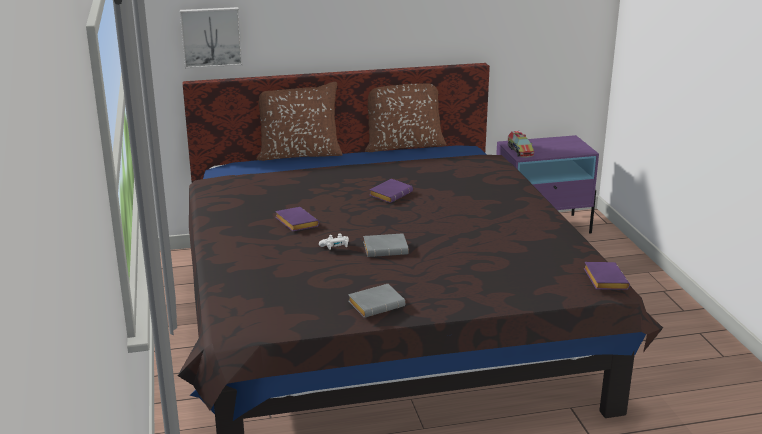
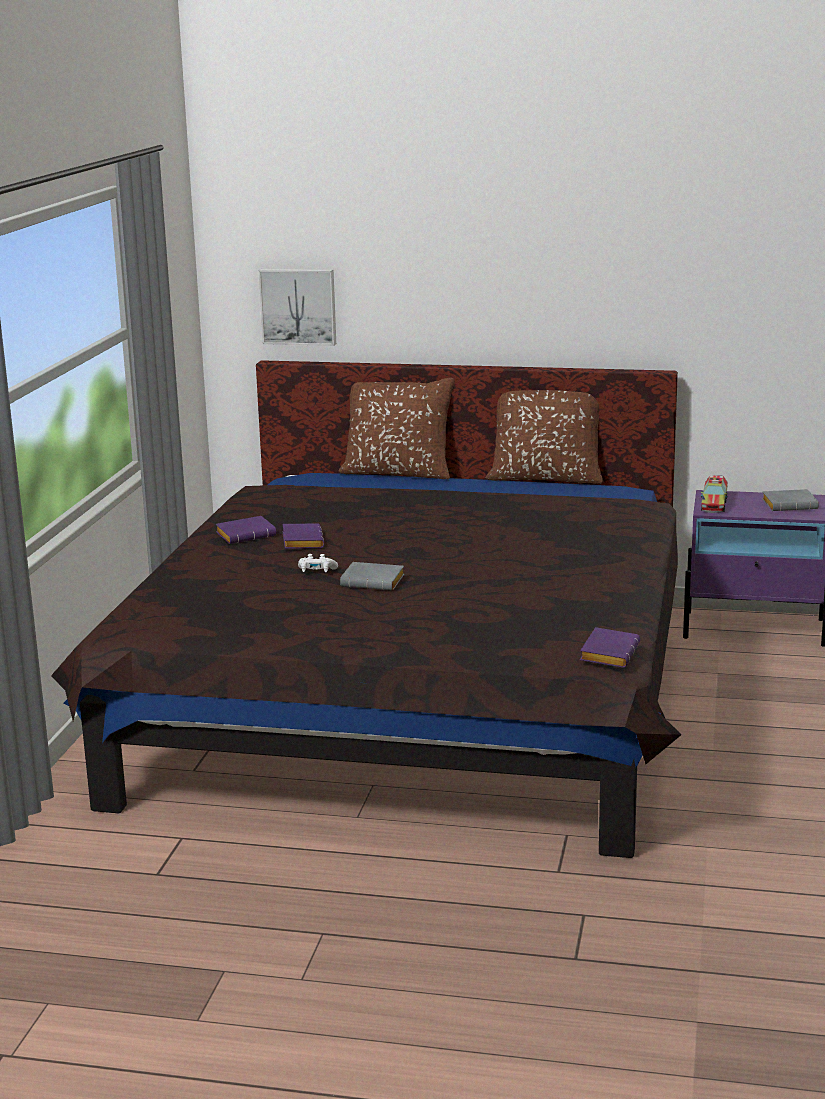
camera: 25 degrees right, 5 degrees down
grey book [348,284,406,318] -> grey book moved to [762,489,819,511]
purple book [370,179,413,203] -> purple book moved to [216,516,276,544]

